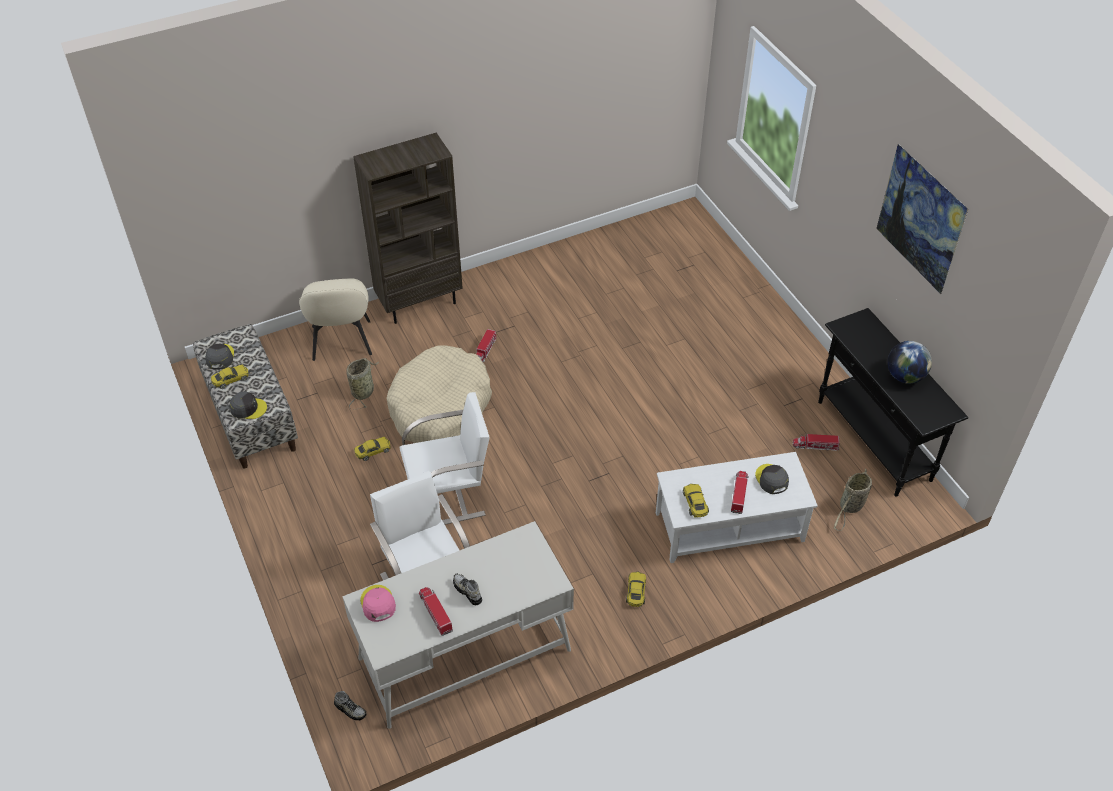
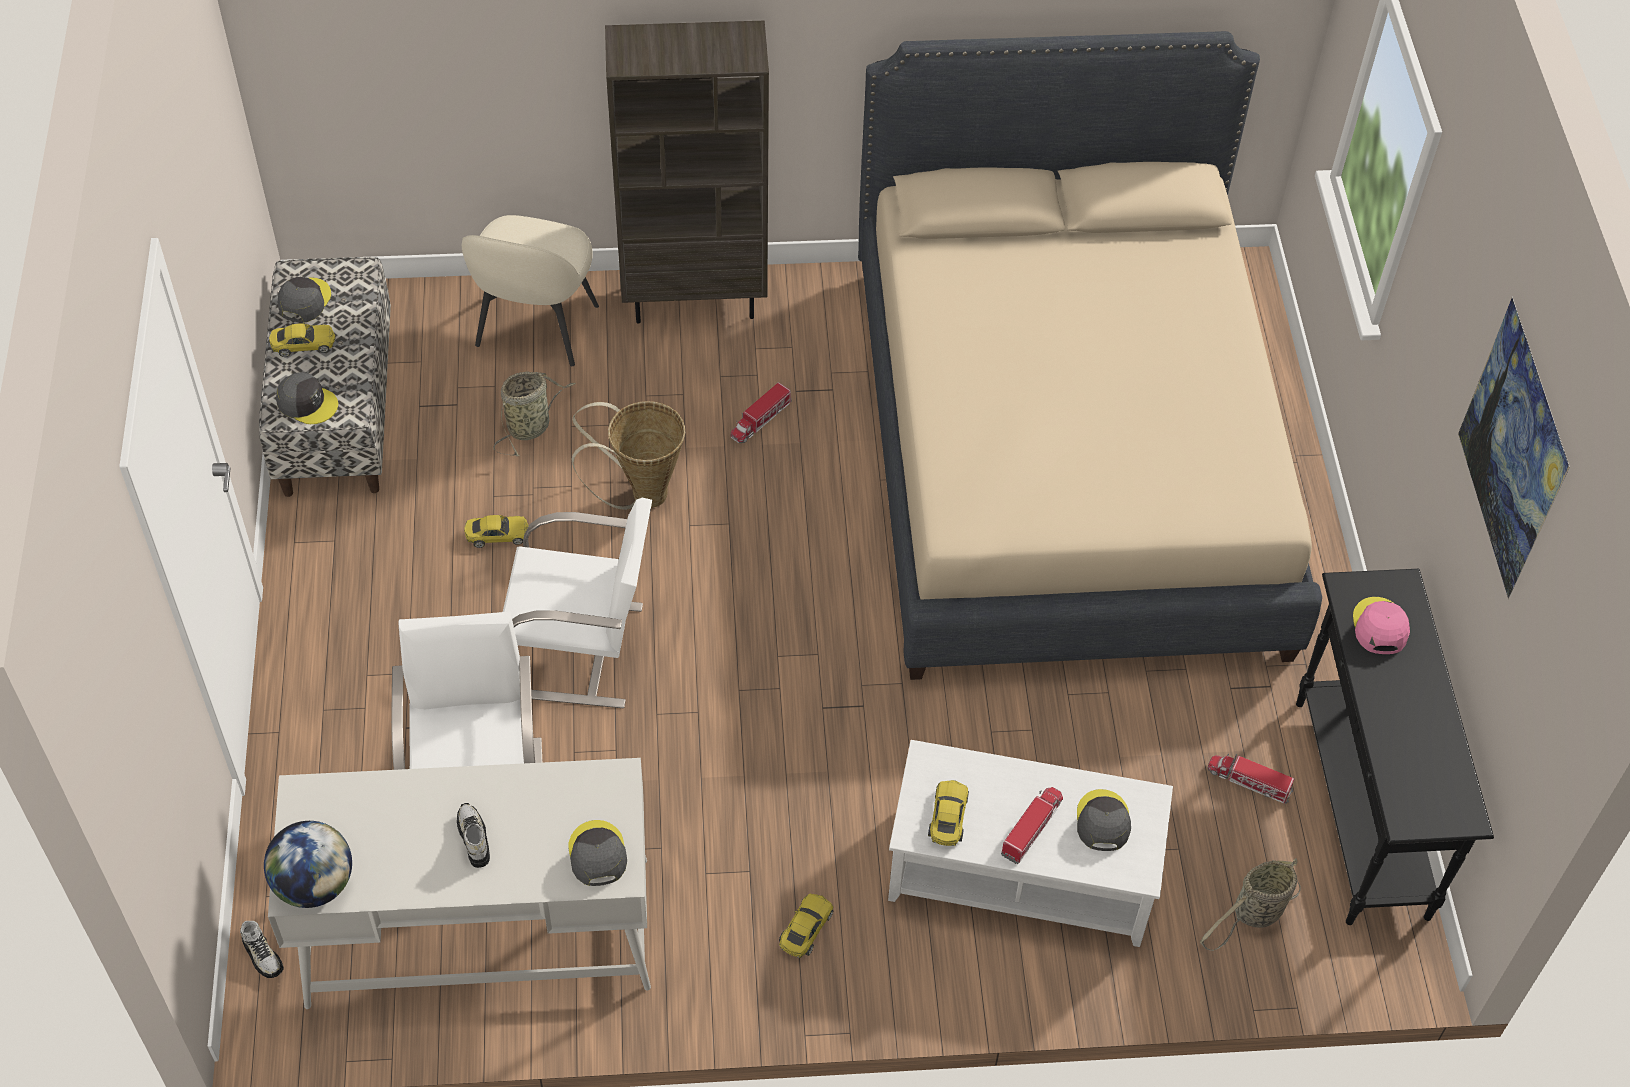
camera: 20 degrees right, 5 degrees up
pink cap [360,585,396,622] -> pink cap moved to [1353,597,1410,654]
beige dog bed [386,346,492,443] -> basket [571,401,685,510]
toy truck [419,587,453,636] -> none
globe [887,341,932,384] -> globe moved to [264,821,352,908]
none -> grey cap [568,820,627,886]
none -> beige bed [858,31,1322,680]

